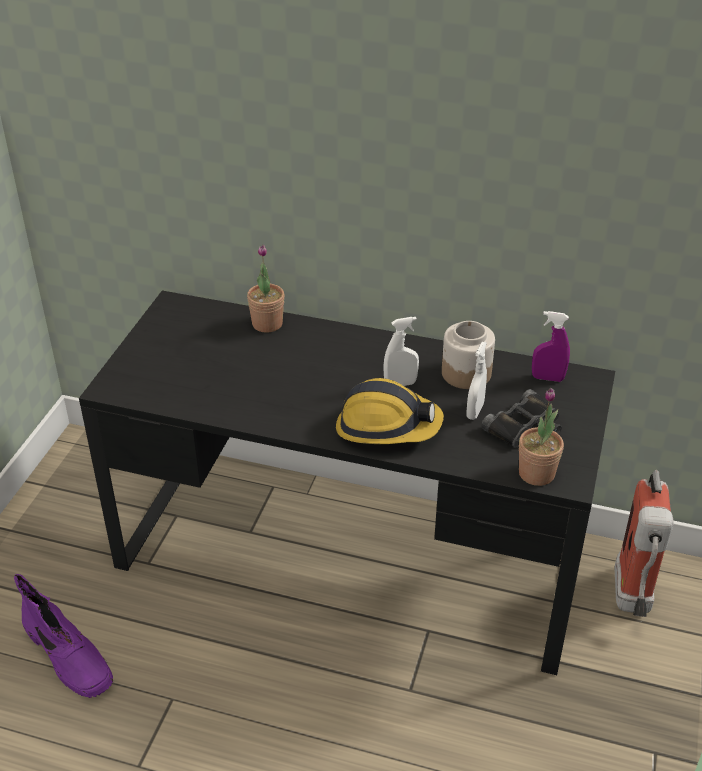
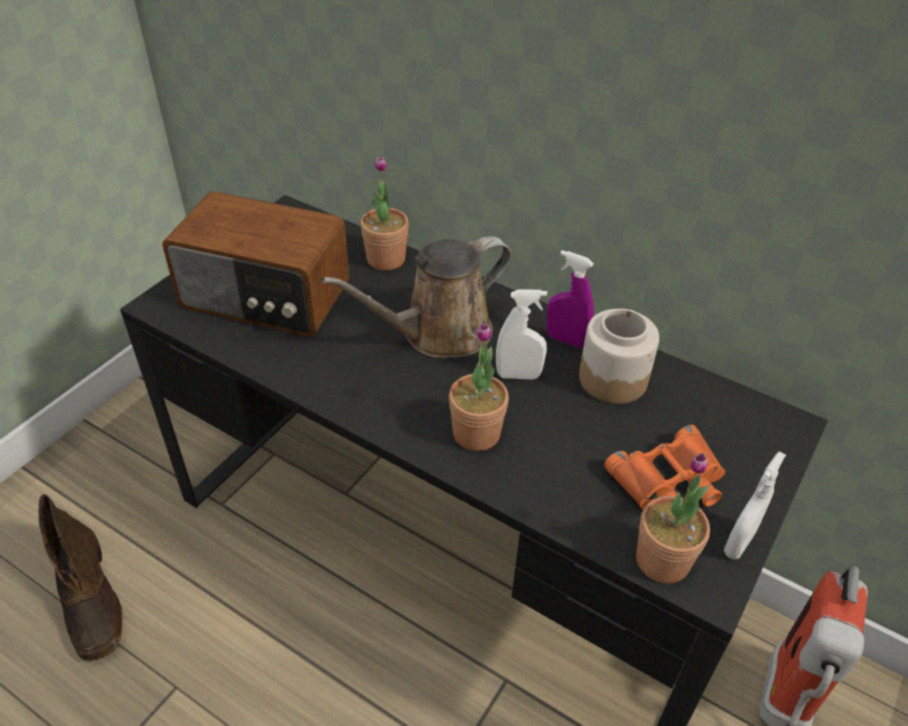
camera: 15 degrees right, 5 degrees up
purple boot [14,574,113,698] -> brown boot [38,494,124,661]
hard hat [336,378,444,444] -> potted plant [449,323,509,451]
white spray bottle [466,342,487,420] -> white spray bottle moved to [724,451,786,560]
black binoculars [481,389,562,447] -> orange binoculars [604,425,725,510]
purple spray bottle [532,311,570,382] -> purple spray bottle moved to [546,250,594,348]
none -> radio [162,191,349,337]
none -> brown watering can [322,236,511,358]

